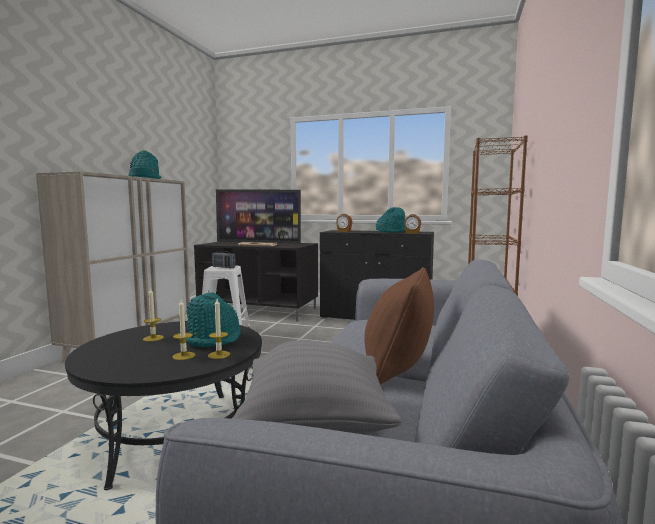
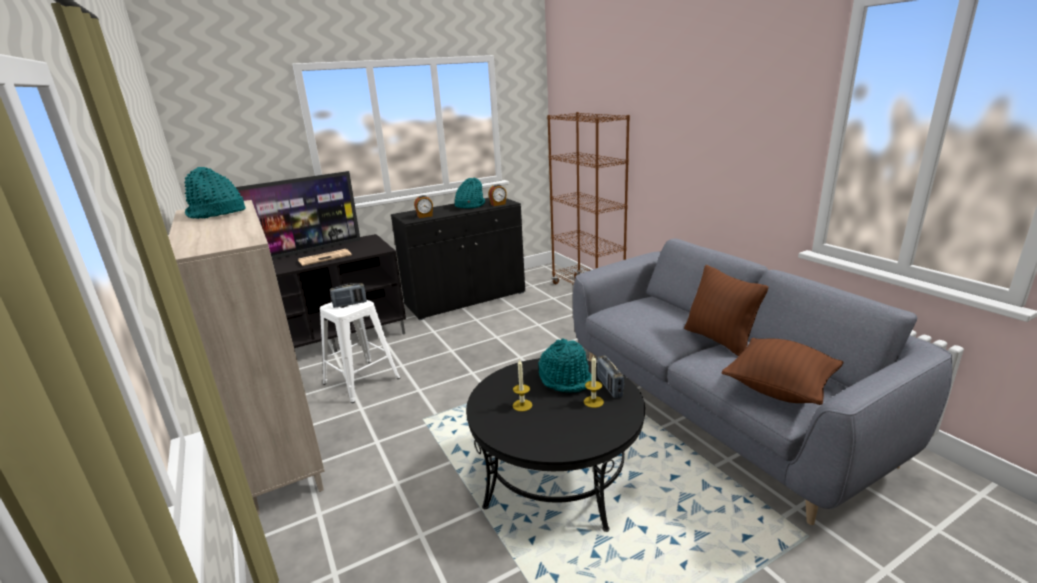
camera: 45 degrees left, 15 degrees up
candle [208,299,230,359] -> radio [597,355,624,398]
grey pillow [232,340,402,435] -> brown pillow [722,338,843,405]

